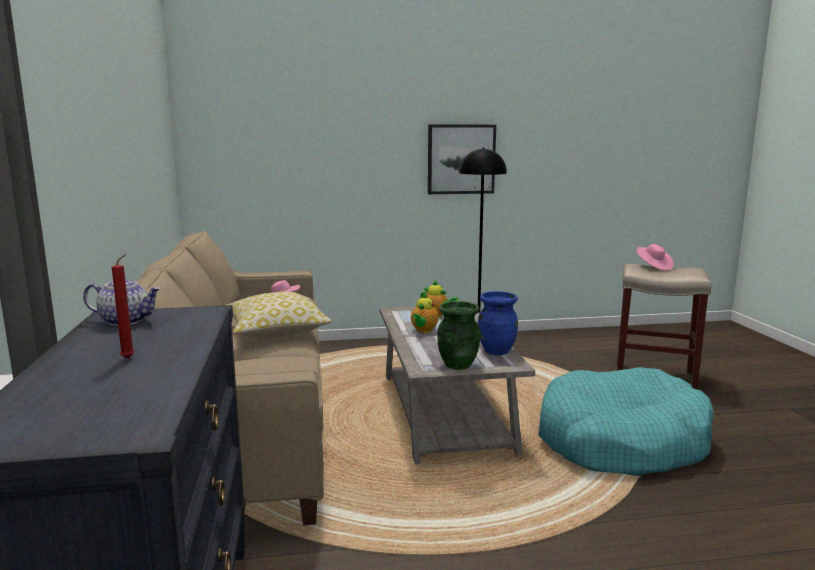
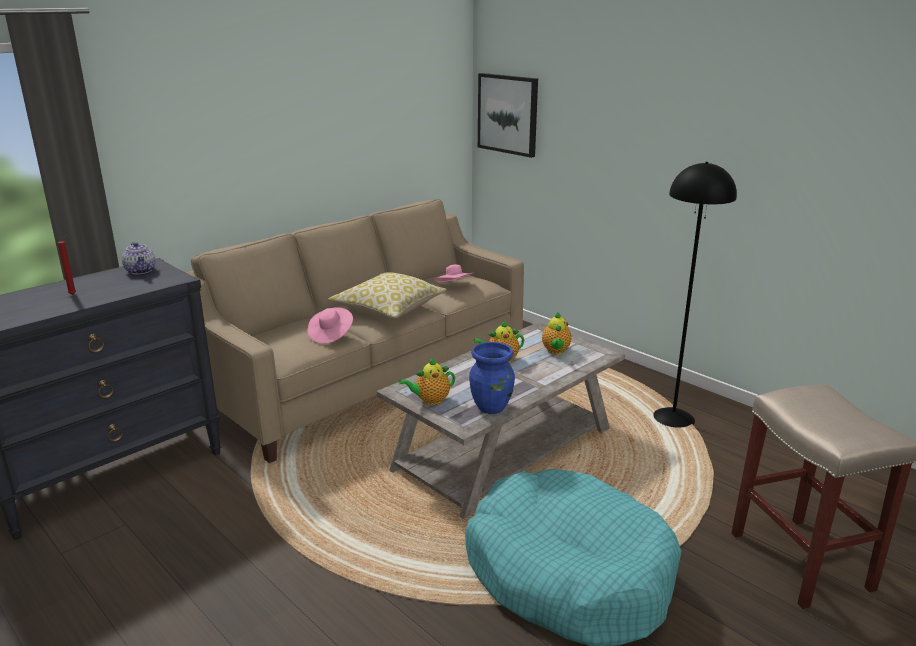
camera: 55 degrees right, 10 degrees up
picture [428,124,496,194] -> picture moved to [478,73,538,158]
green vase [437,301,480,370] -> teapot [398,357,455,405]
pink hat [637,244,674,271] -> pink hat moved to [308,307,353,344]

